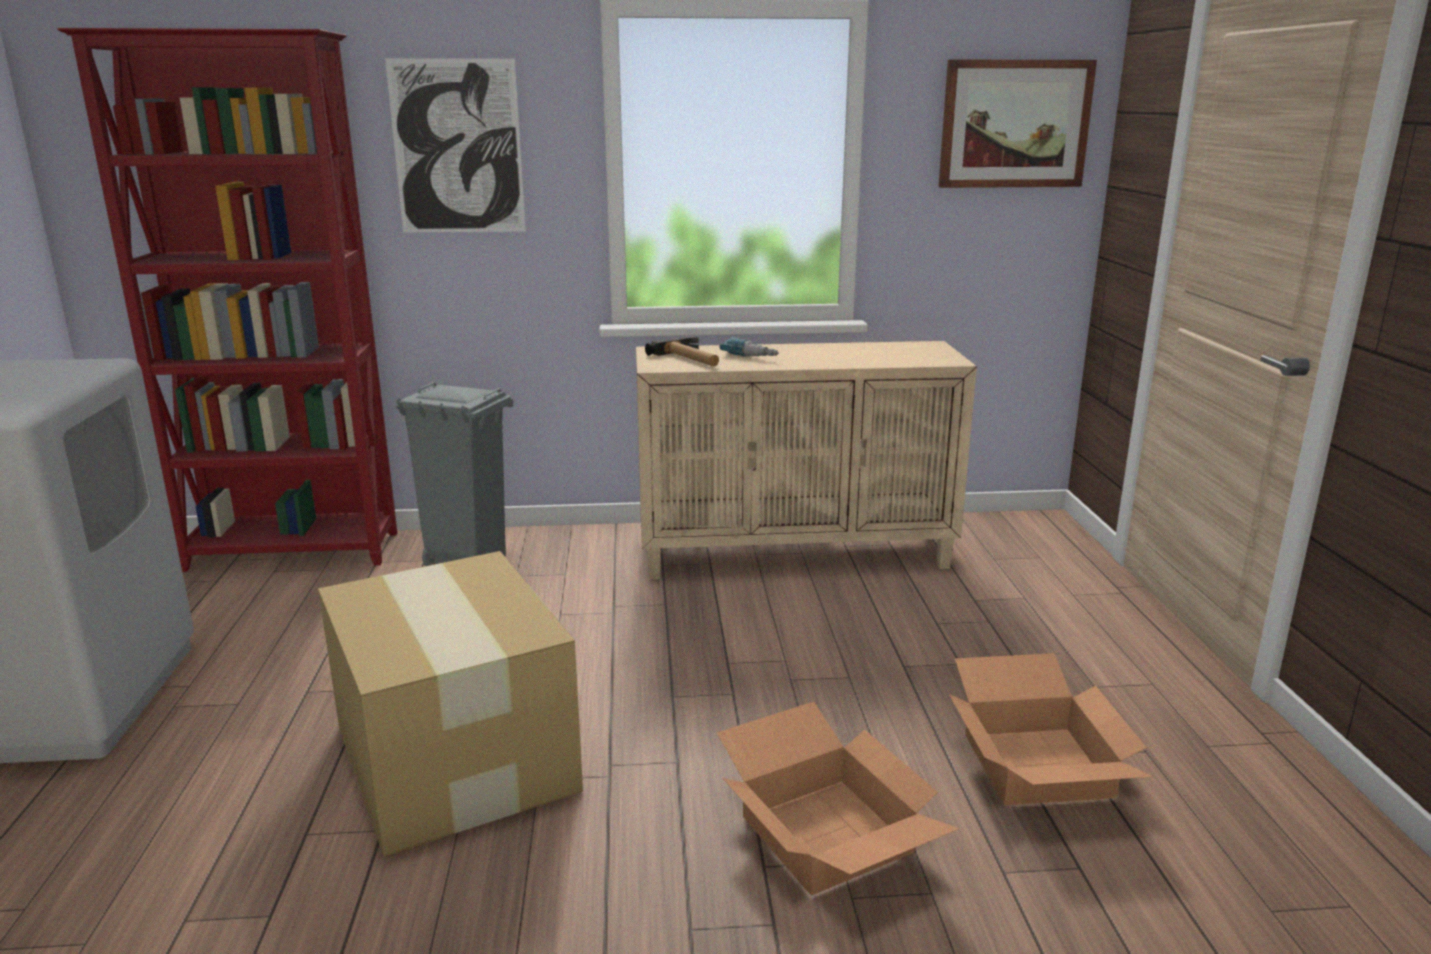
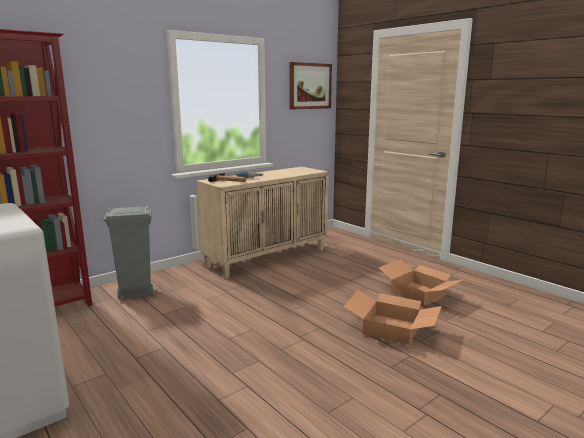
camera: 35 degrees left, 5 degrees down
cardboard box [318,551,583,857] -> none
picture [385,58,526,233] -> none

